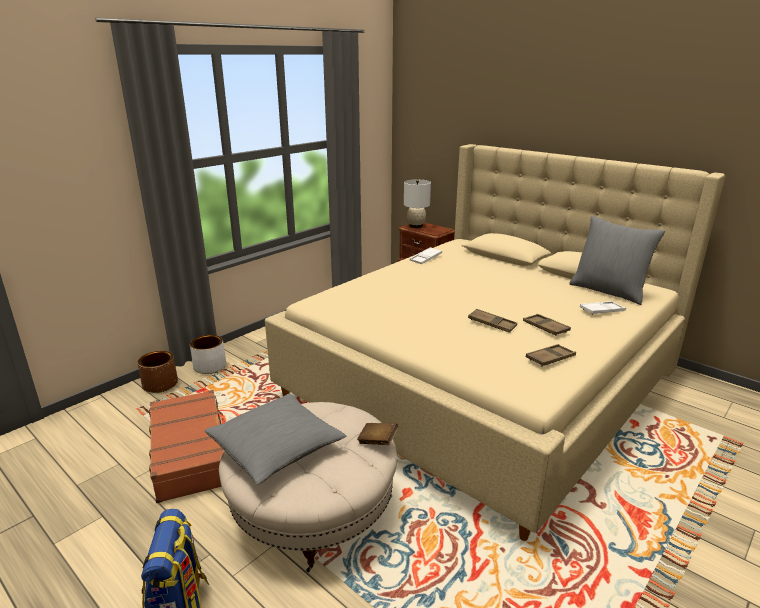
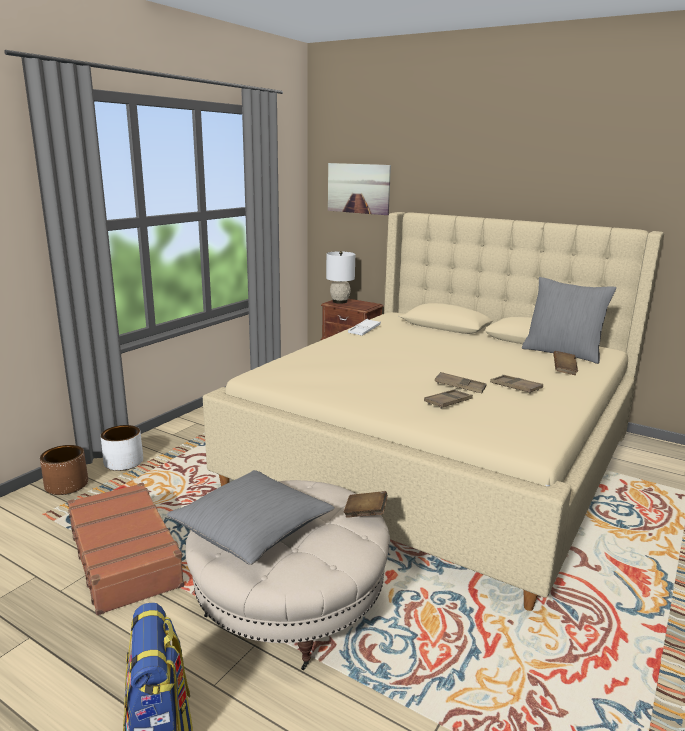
camera: 10 degrees left, 5 degrees down
brown tray [526,344,576,367] -> brown tray moved to [424,389,473,409]
white tray [580,301,626,315] -> brown book [553,351,578,375]
none -> picture [328,163,391,215]

